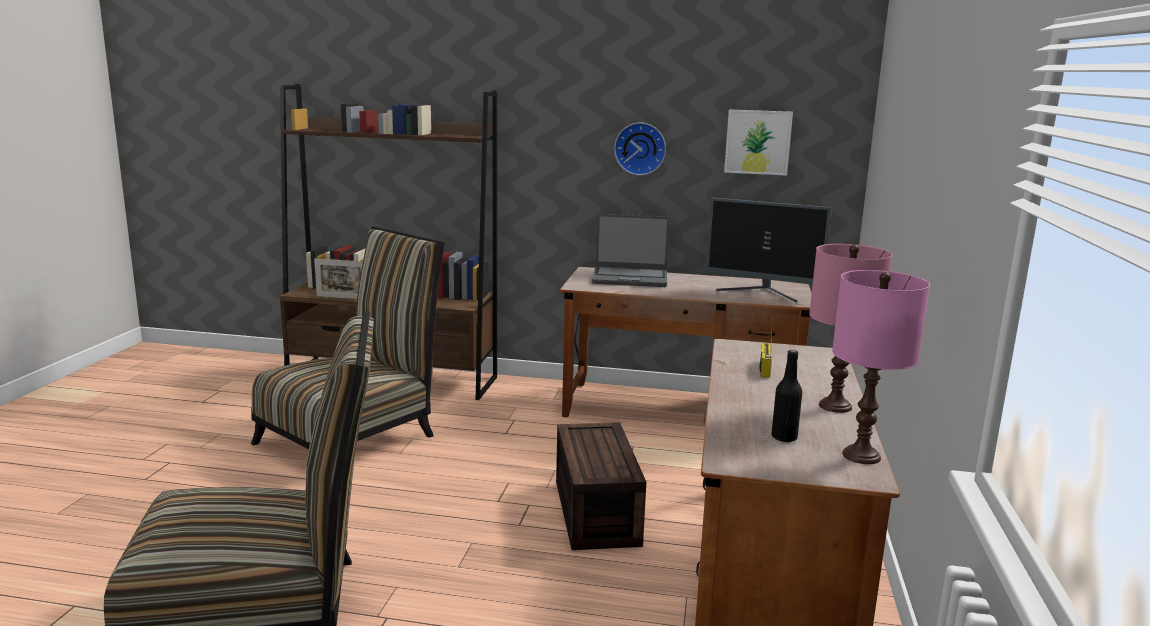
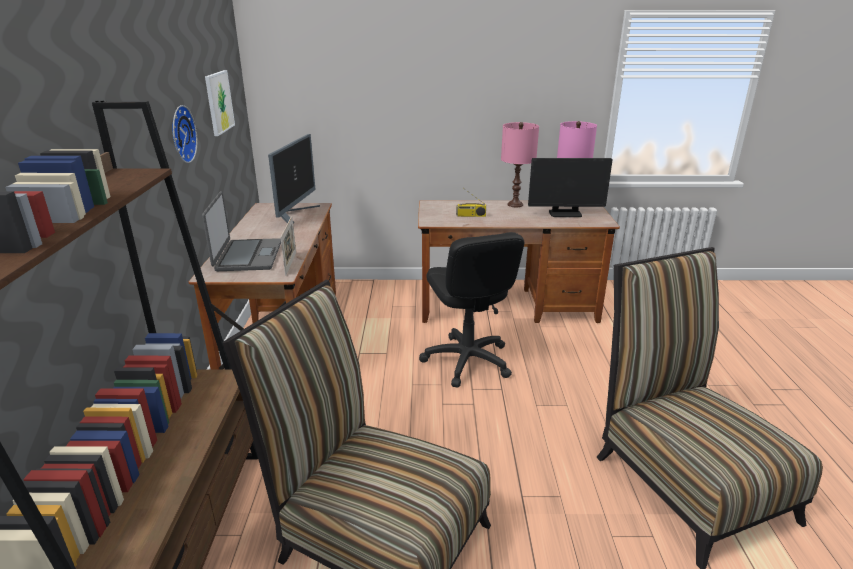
camera: 100 degrees left, 10 degrees up
picture frame [314,259,363,299] -> picture frame moved to [281,216,296,276]
brown storage box [556,422,646,550] -> black office chair [419,232,524,388]
black bottle [771,350,802,442] -> monitor [528,158,613,217]

